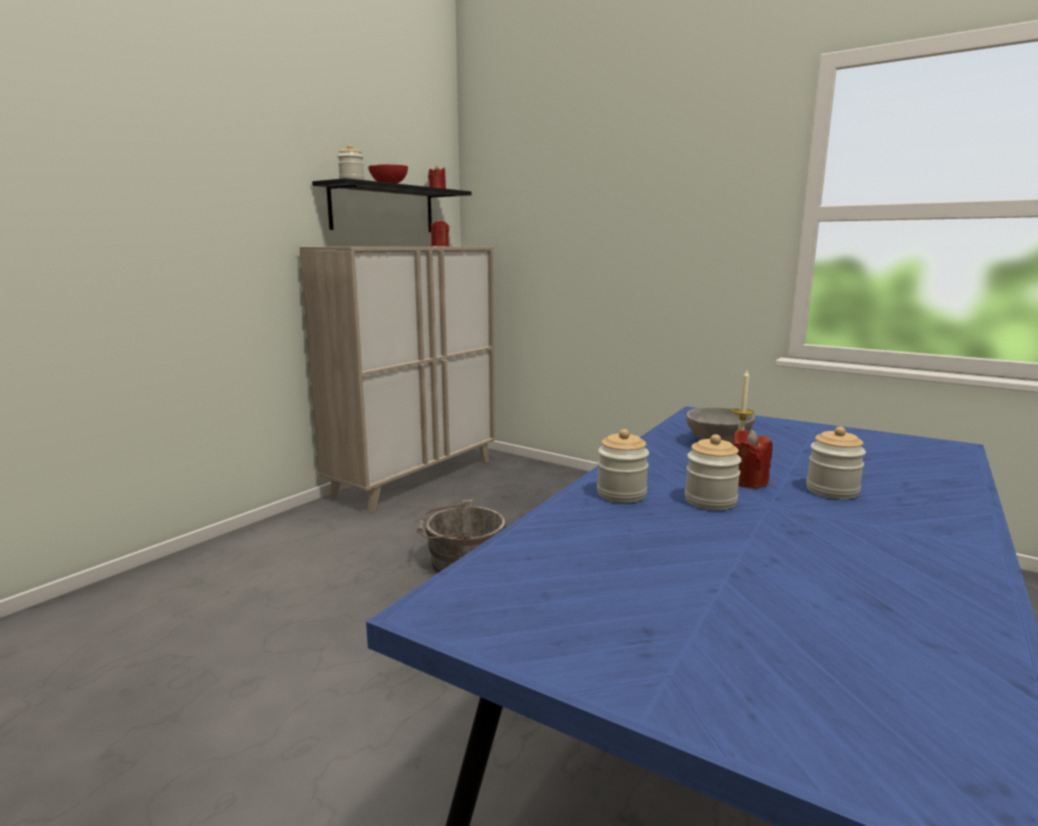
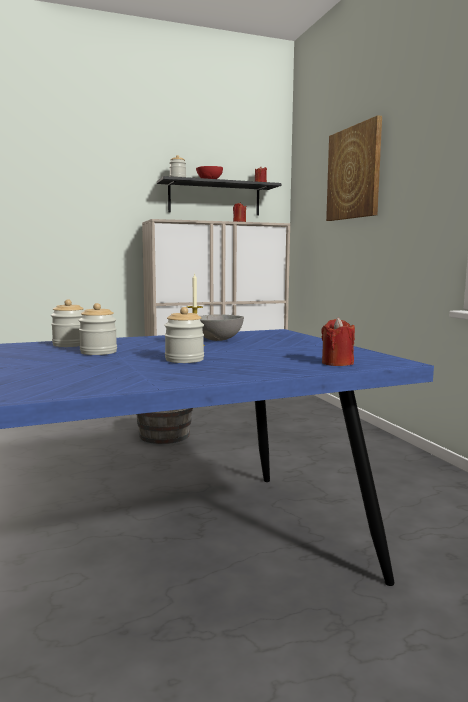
camera: 35 degrees right, 5 degrees down
red candle [733,430,773,488] -> red candle moved to [321,317,355,366]
none -> picture [326,115,382,221]

